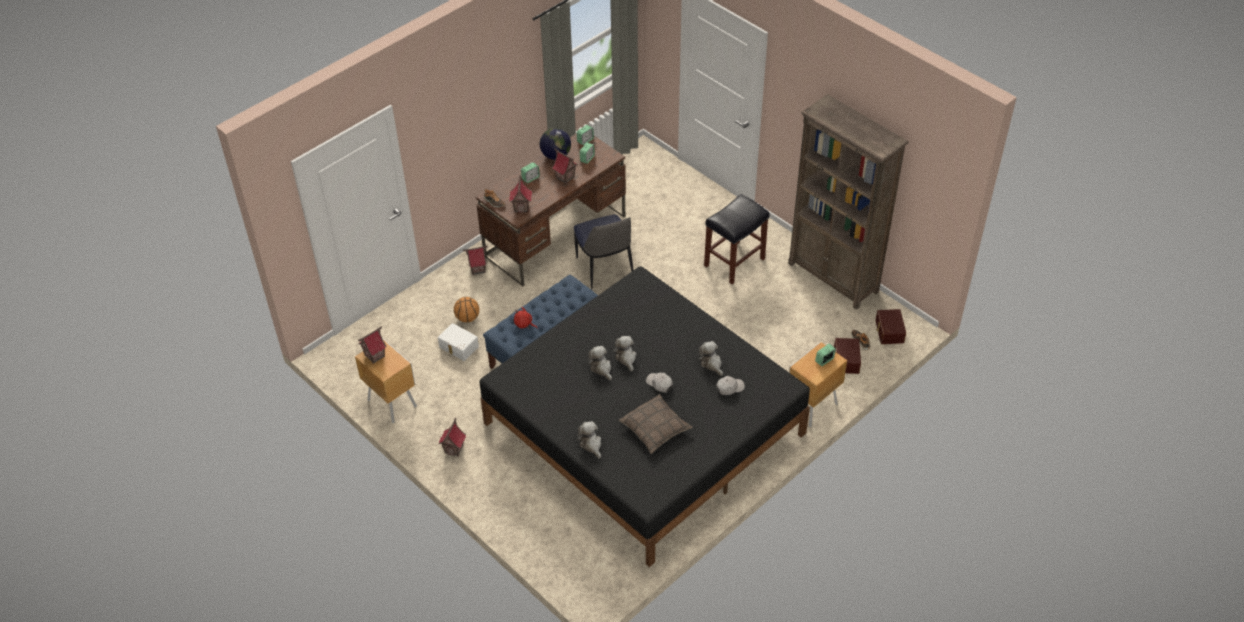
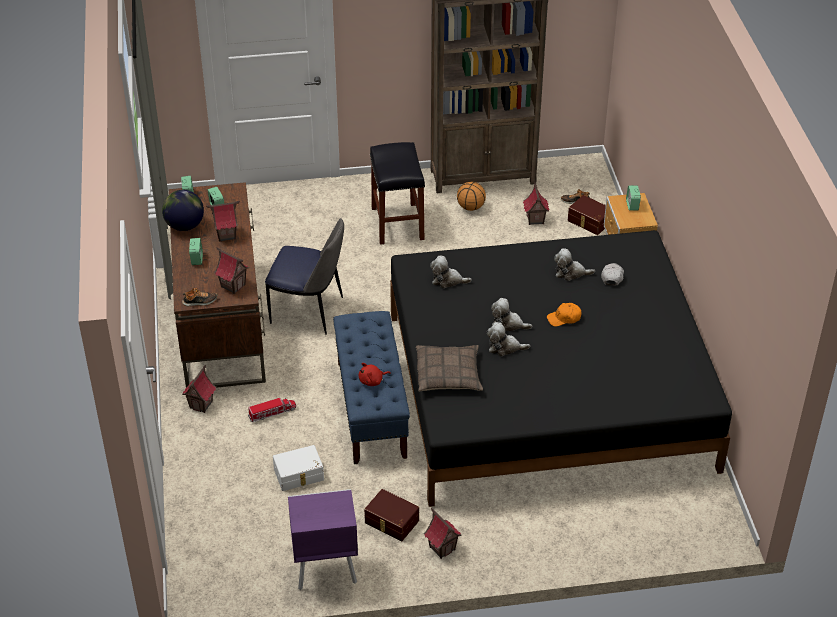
camera: 55 degrees left, 5 degrees down
brown nightstand [355,338,417,423] -> purple nightstand [288,489,358,590]
toy house [358,326,387,364] -> toy house moved to [523,183,550,225]
basketball [454,297,479,323] -> basketball moved to [457,182,486,211]
plush toy [577,422,601,458] -> plush toy moved to [430,256,472,288]
pillow [618,394,692,454] -> pillow moved to [416,345,483,391]
white cap [646,373,673,392] -> orange cap [547,303,582,327]
brown storage box [875,309,906,344] -> brown storage box moved to [364,489,419,541]
none -> toy truck [248,398,296,422]

